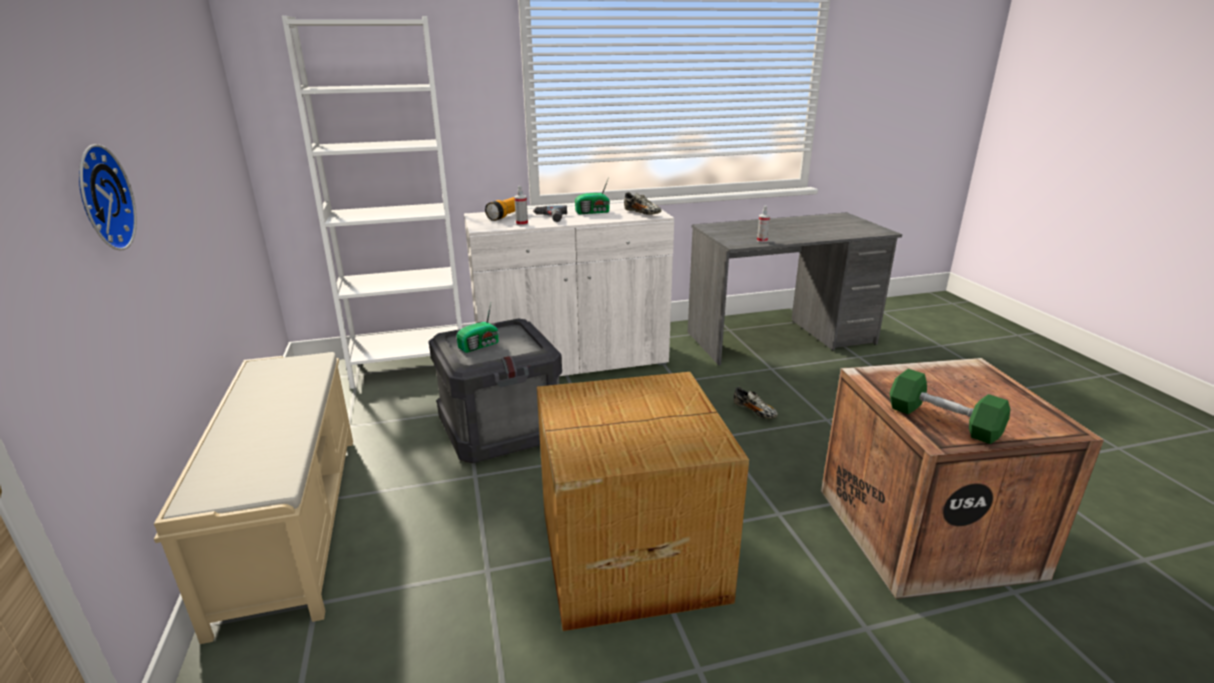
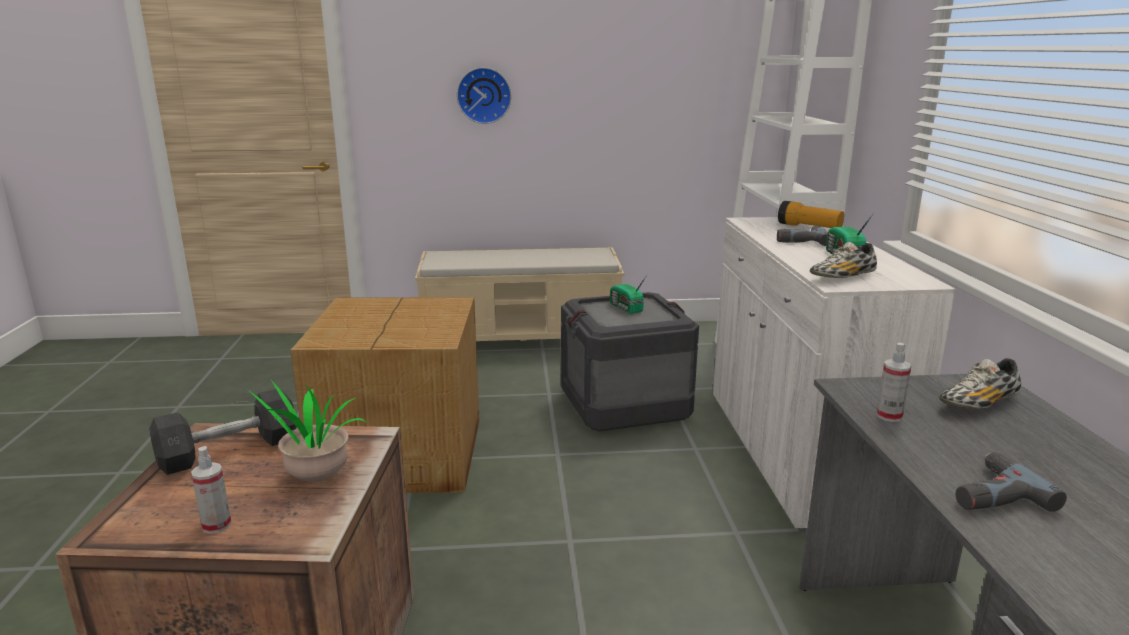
camera: 100 degrees right, 5 degrees down
spray bottle [514,186,528,226] -> spray bottle moved to [191,446,231,534]
shoe [733,387,778,419] -> shoe moved to [939,358,1021,409]
green dumbbell [890,369,1010,444] -> grey dumbbell [149,388,296,475]
none -> potted plant [241,380,367,482]
none -> power drill [955,452,1067,512]

